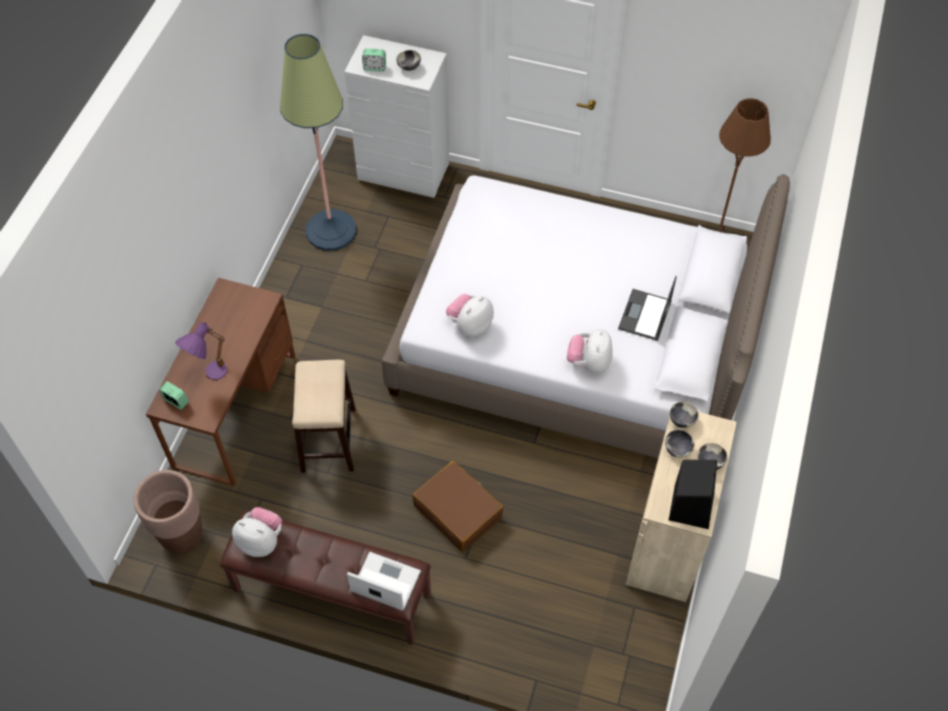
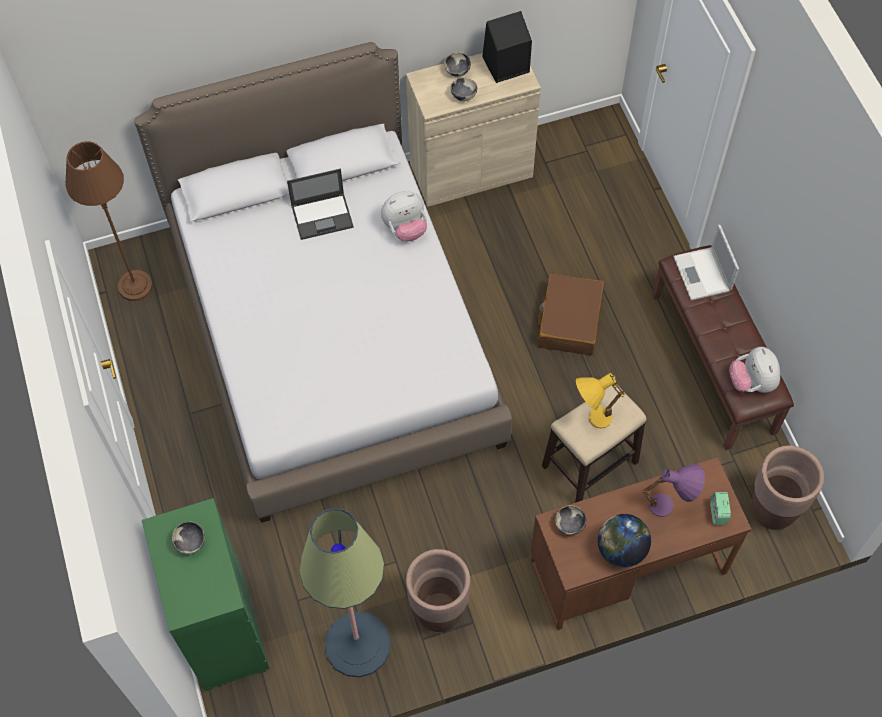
camera: 125 degrees left, 5 degrees up
white dresser [344,35,449,198] -> green dresser [142,498,270,691]
alarm clock [362,48,386,72] -> none
plush toy [446,294,494,337] -> none
bowl [670,402,699,428] -> bowl moved to [555,505,586,535]
none -> brown planter [406,549,471,632]
none -> yellow table lamp [576,373,625,428]
none -> globe [598,514,651,567]

